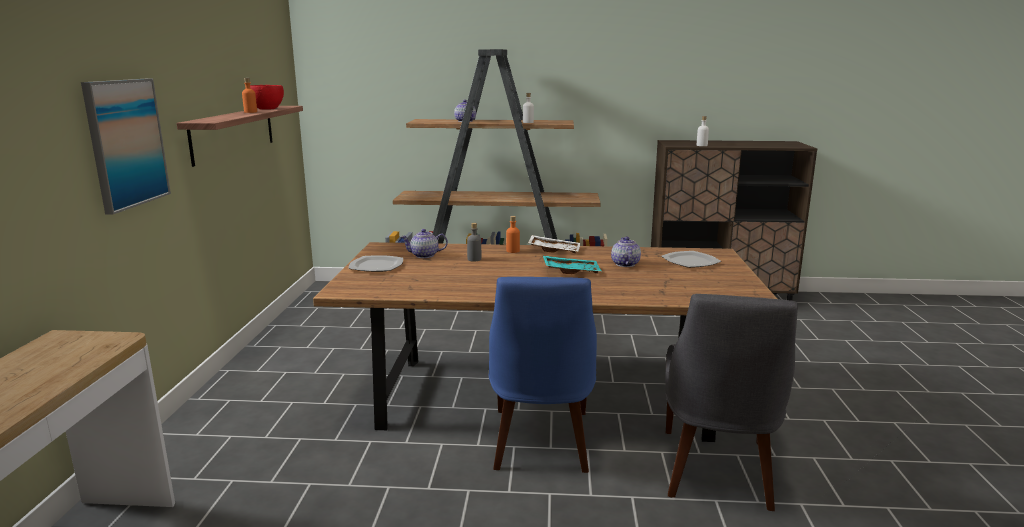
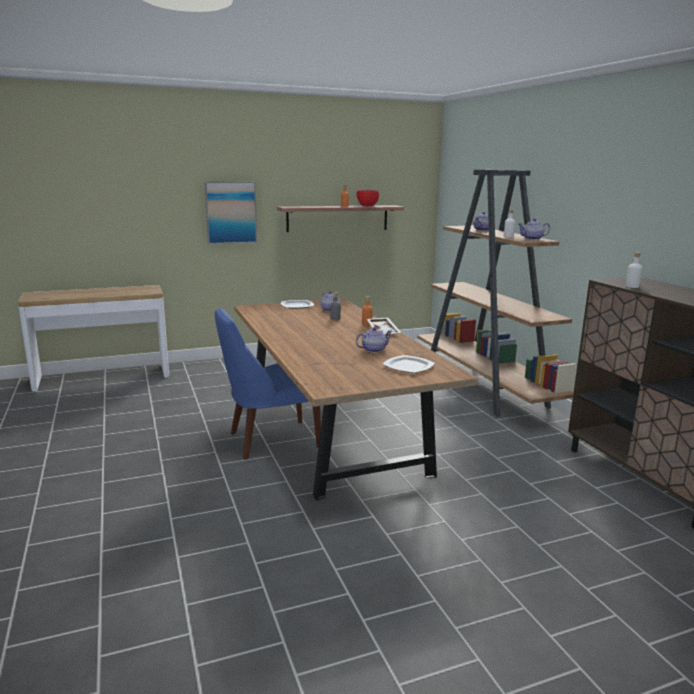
camera: 65 degrees right, 0 degrees up
turquoise tray [543,256,602,274] -> none
grey chair [665,294,798,511] -> none
none -> teapot [518,218,550,240]

